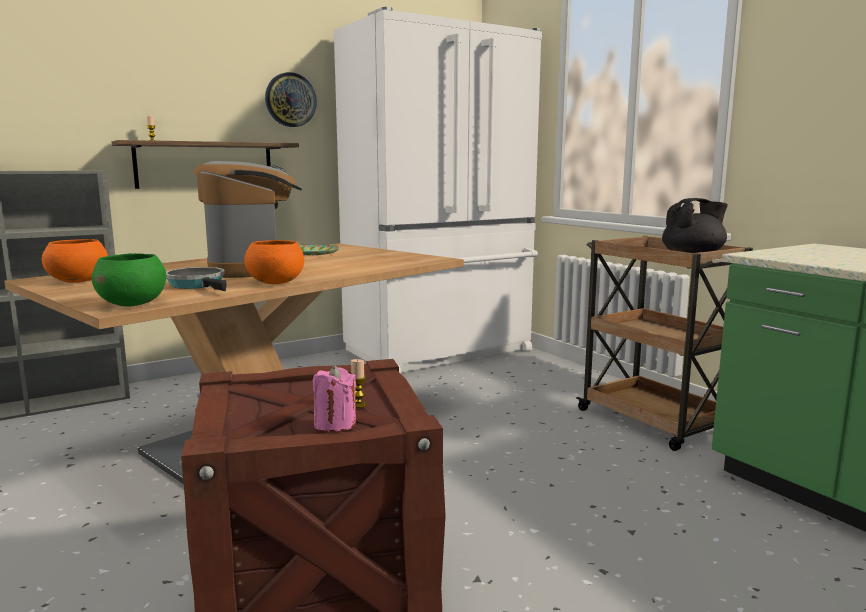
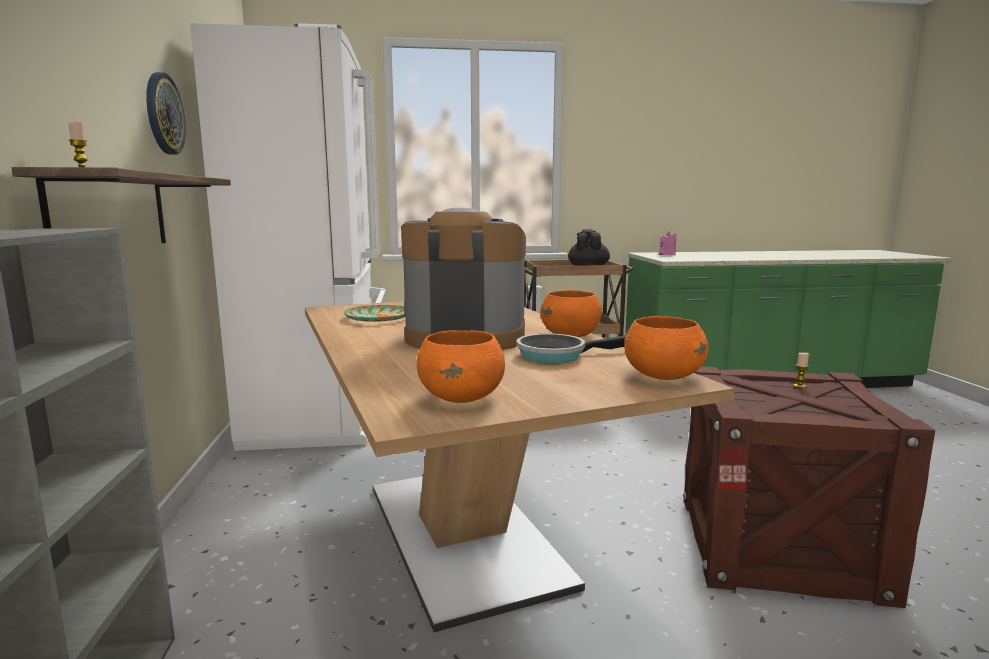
camera: 65 degrees left, 0 degrees up
green bowl [92,253,166,307] -> orange bowl [624,316,709,380]
pink candle [313,365,356,432] -> pink candle moved to [659,231,677,255]

